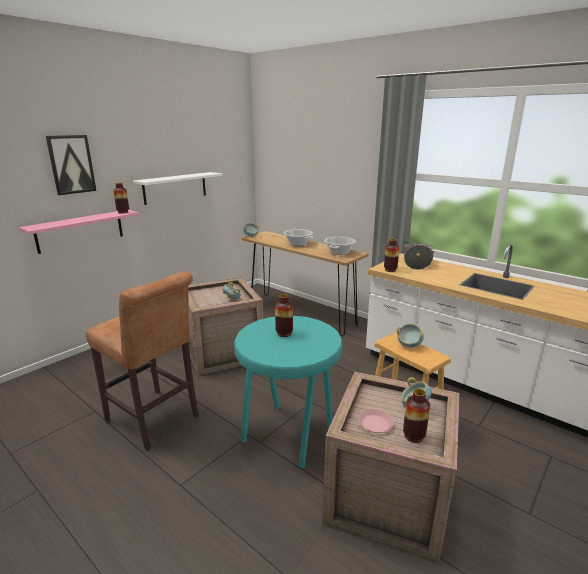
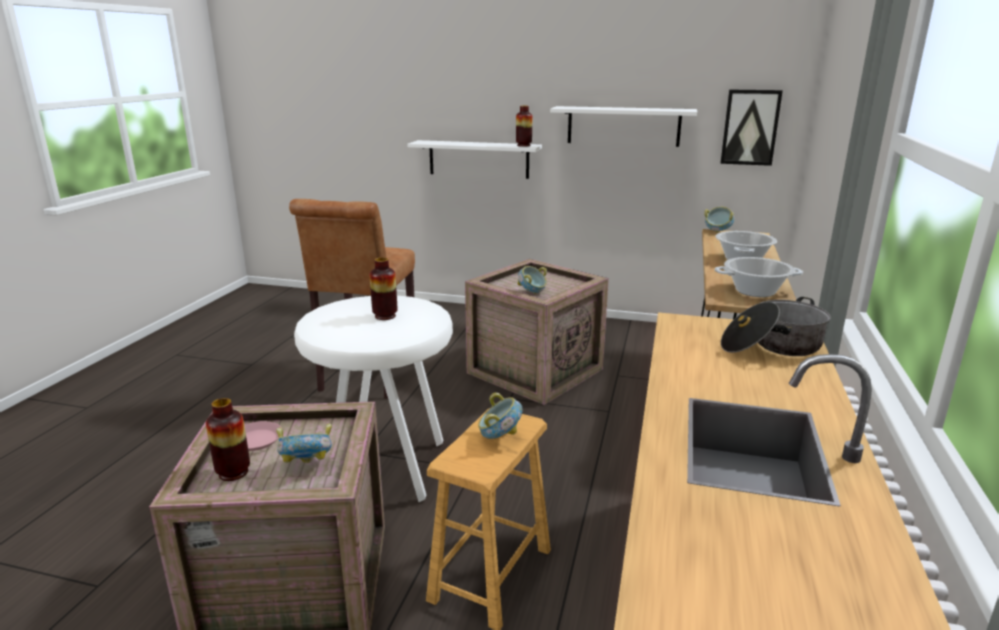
camera: 65 degrees right, 0 degrees up
pink shelf [19,210,140,254] -> white shelf [407,140,542,179]
picture [46,135,96,195] -> picture moved to [720,90,783,166]
turquoise stool [234,316,342,468] -> white stool [294,296,453,502]
vase [384,239,399,272] -> none

